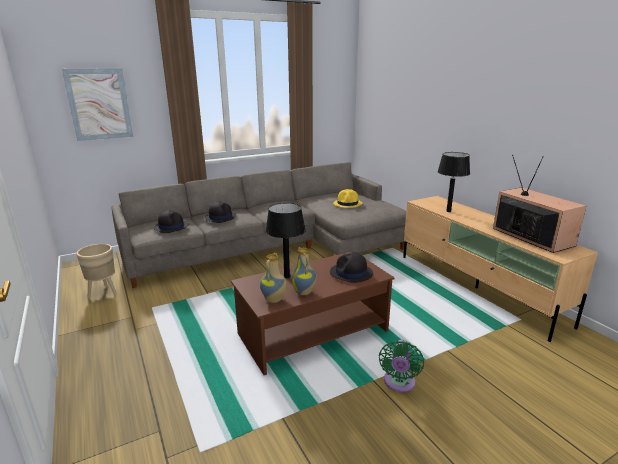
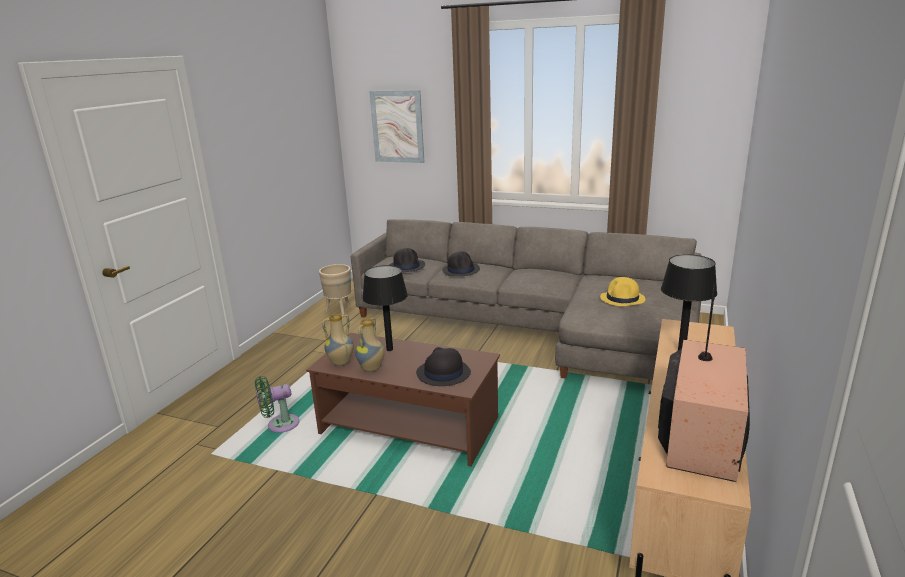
camera: 50 degrees right, 0 degrees up
green fan [379,339,424,392] -> green fan moved to [255,376,299,433]

